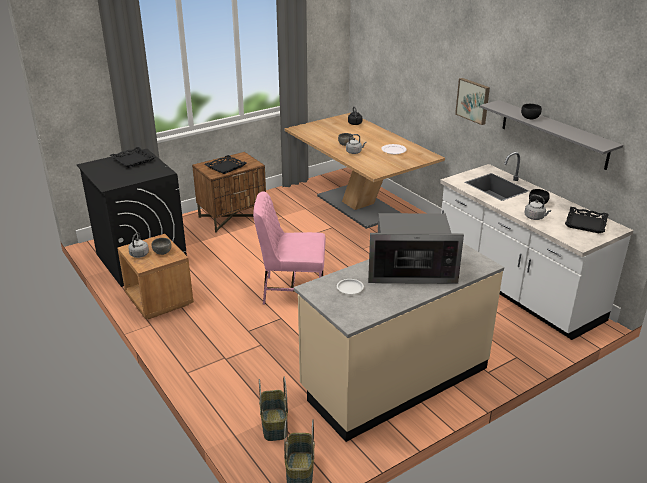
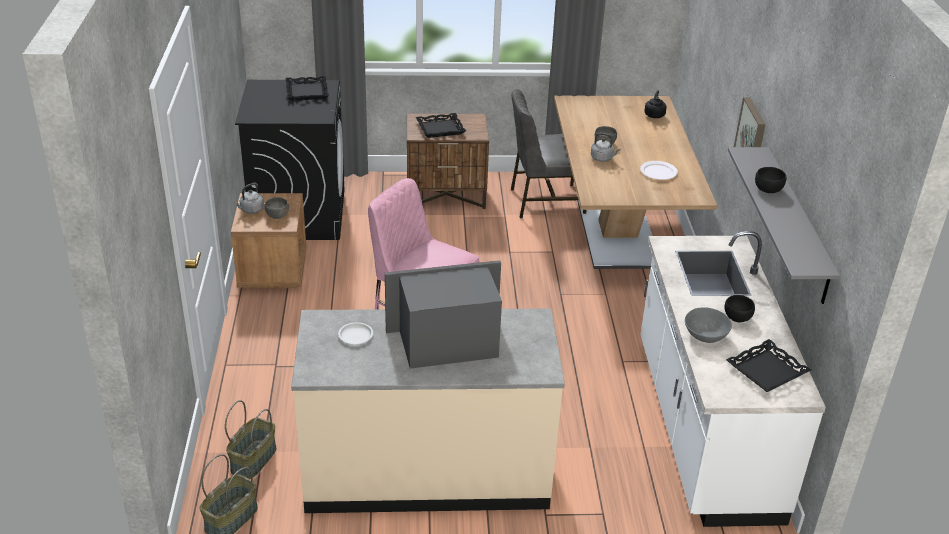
camera: 30 degrees right, 5 degrees up
microwave [368,213,464,284] -> microwave turned 135 degrees clockwise [385,260,502,369]
grey kettle [524,195,551,220] -> grey bowl [685,307,732,343]
none -> grey chair [511,89,586,218]

